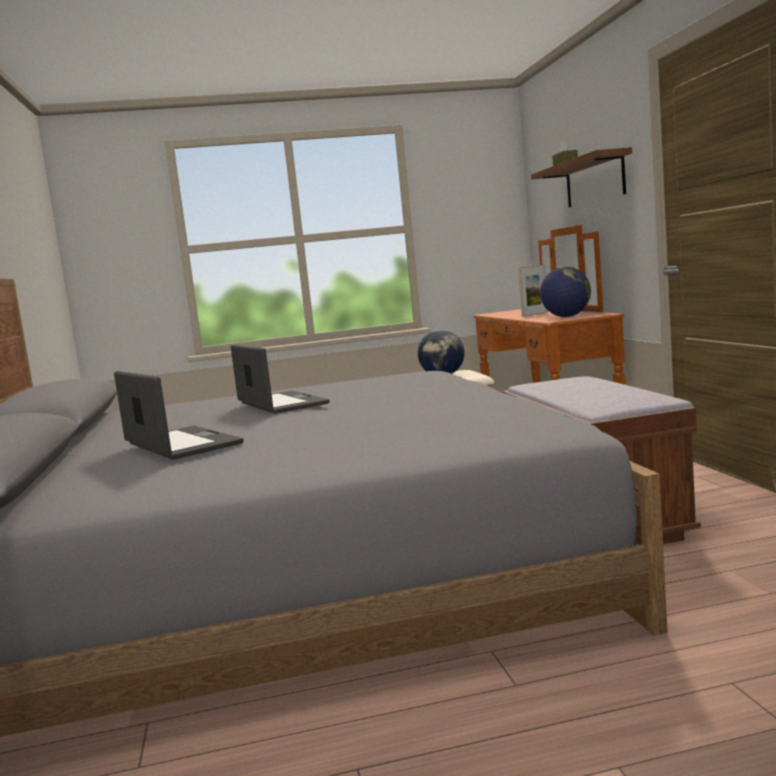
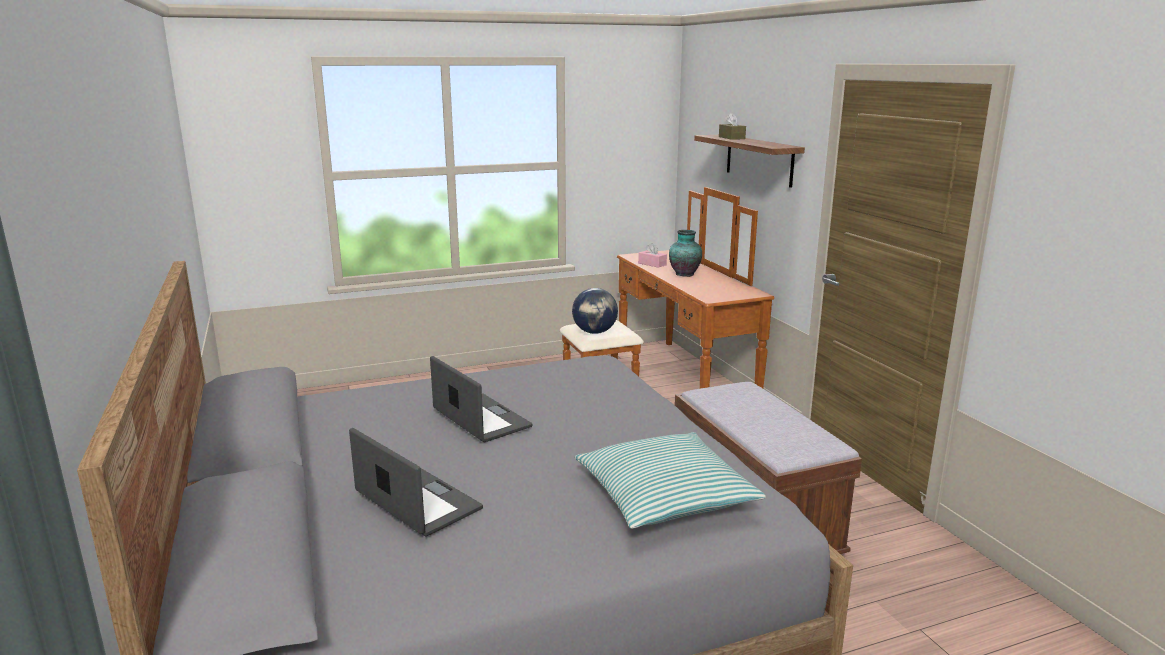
camera: 10 degrees left, 10 degrees up
picture frame [518,264,548,317] -> vase [669,230,702,277]
globe [540,267,591,317] -> none
none -> pillow [575,432,766,529]
none -> pink tissue box [638,243,667,268]

